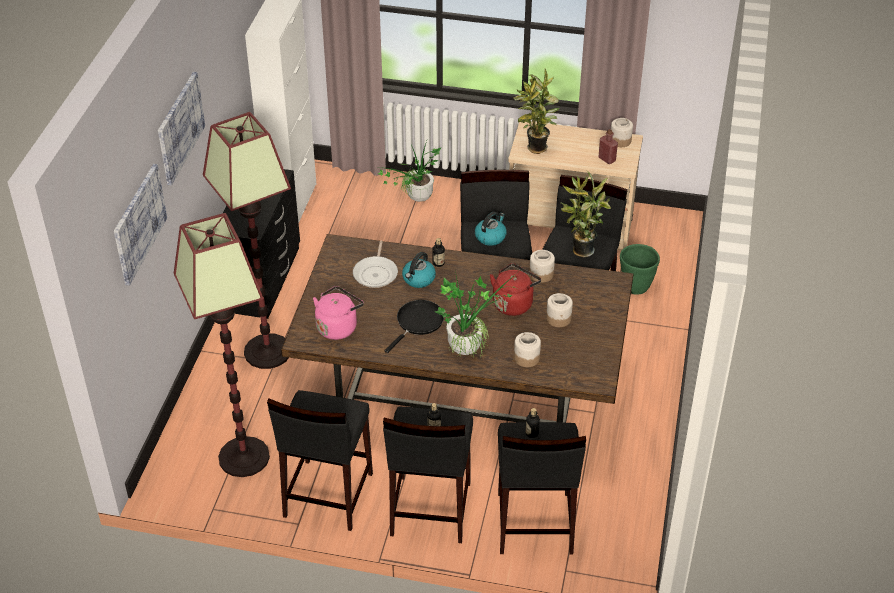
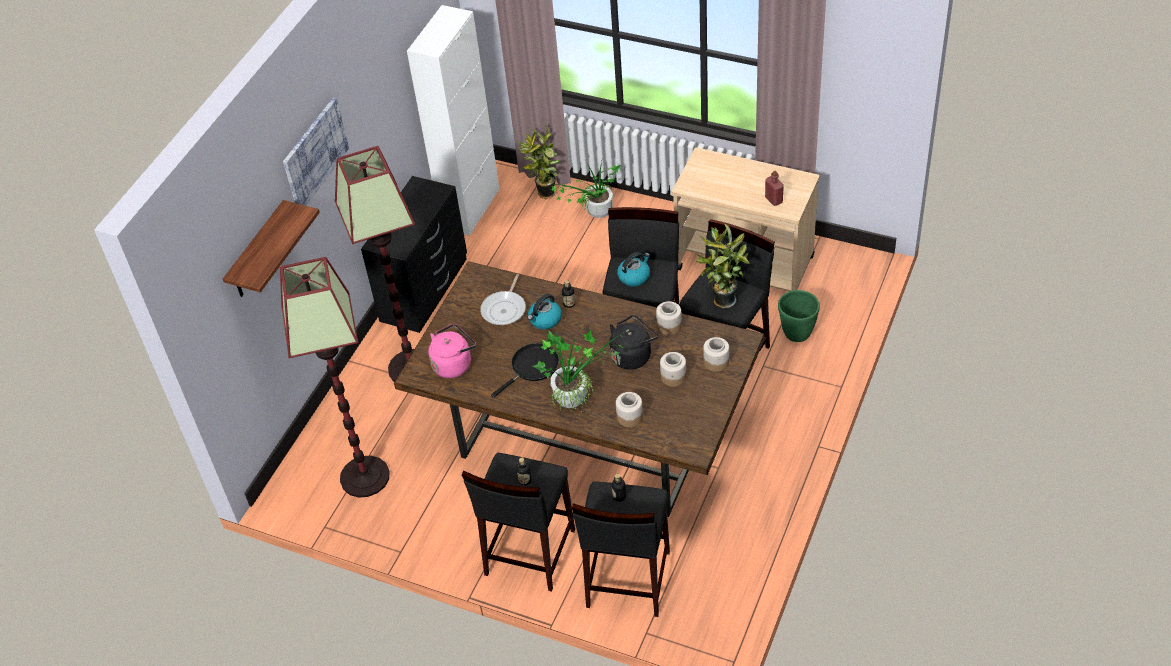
camera: 15 degrees right, 5 degrees up
picture [114,164,167,286] -> shelf [223,200,320,297]
black stool [267,390,373,531] -> none
red kettle [490,263,541,316] -> black kettle [609,315,658,370]
potted plant [513,69,560,154] -> potted plant moved to [518,124,561,199]
jar [611,118,633,147] -> jar moved to [703,337,729,372]

